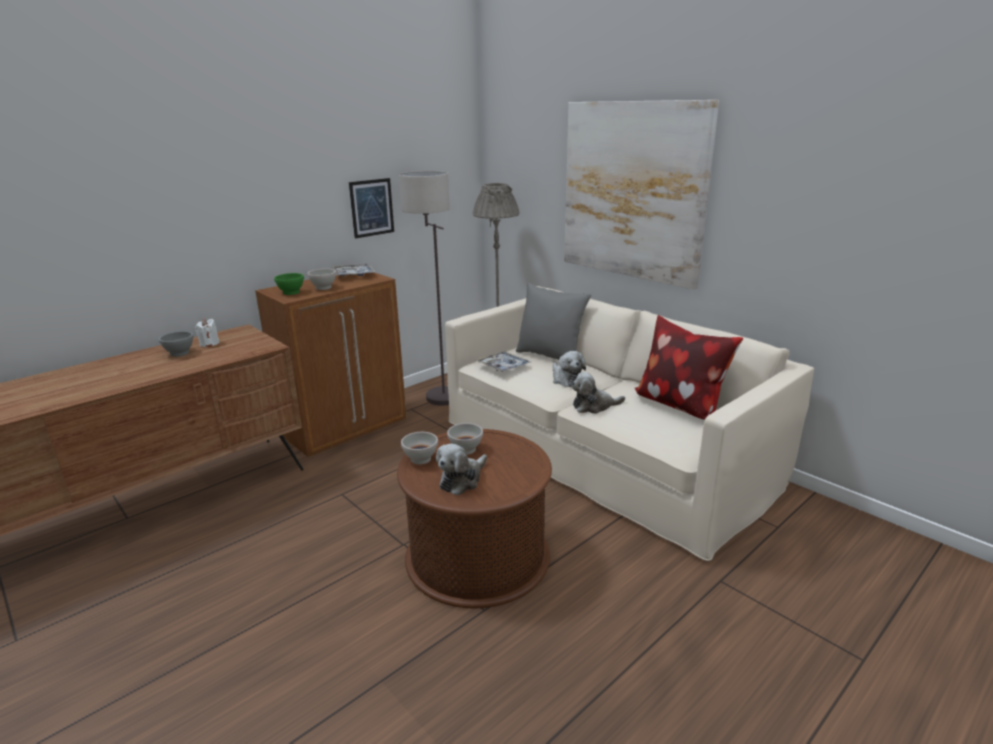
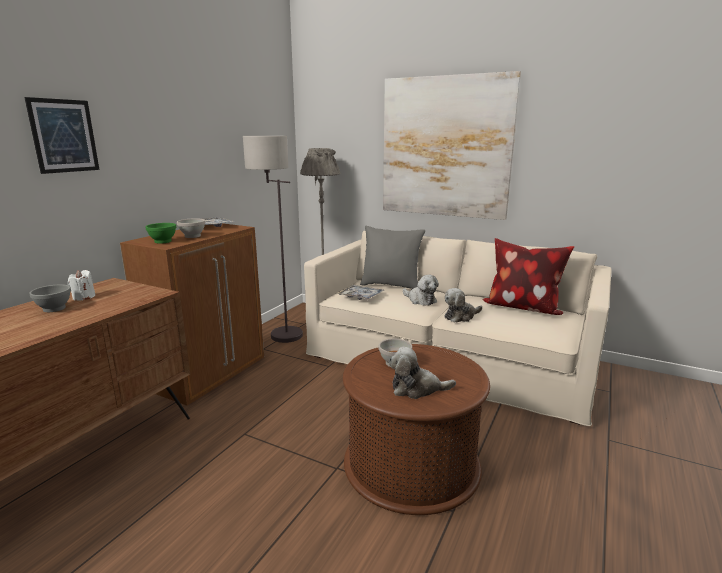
camera: 20 degrees left, 5 degrees down
picture [349,178,394,238] -> picture moved to [24,97,99,174]
white bowl [401,432,438,465] -> none
plush toy [436,444,487,496] -> plush toy turned 75 degrees clockwise [389,347,456,399]

